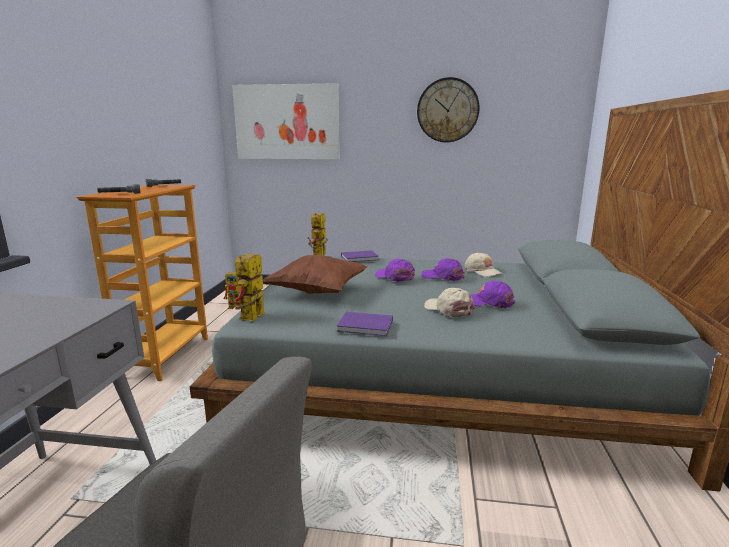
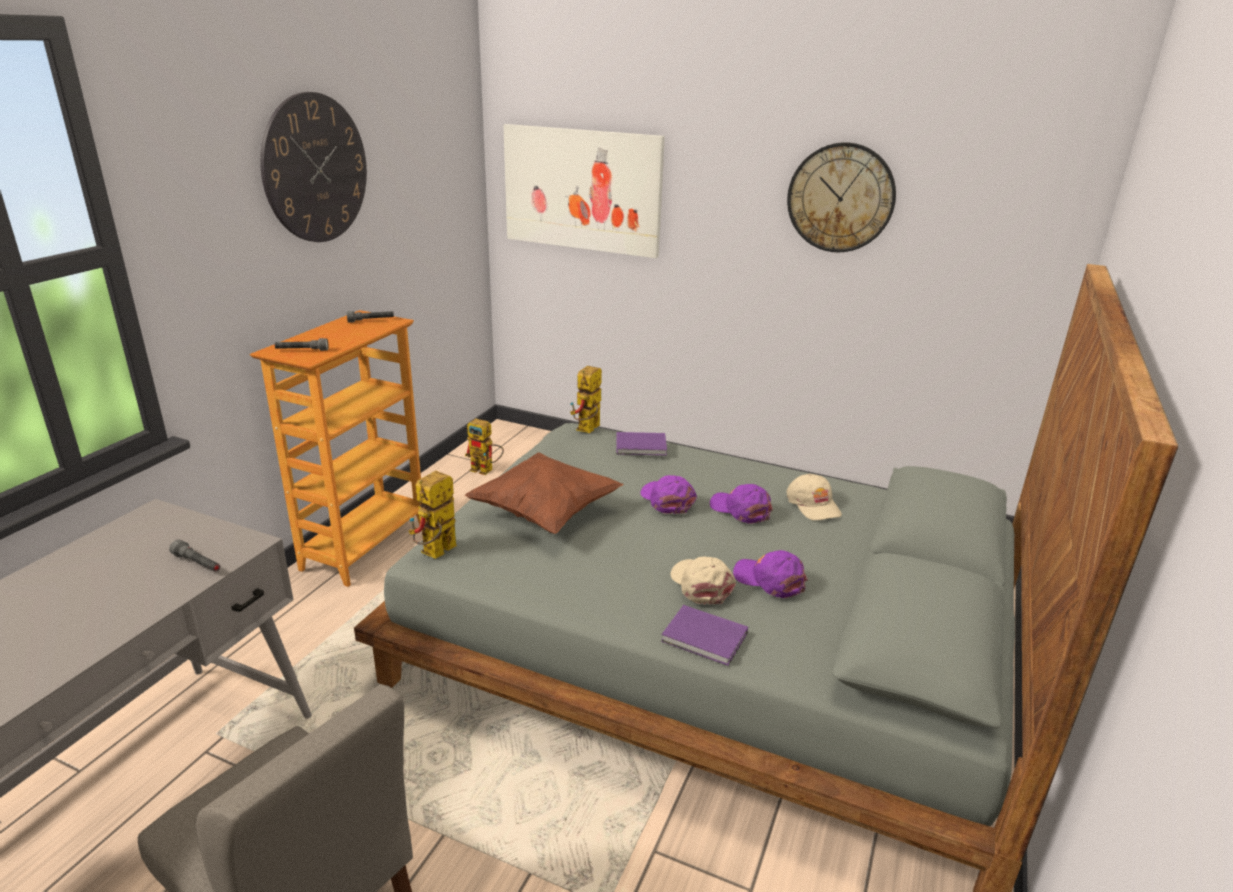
camera: 15 degrees right, 10 degrees up
purple book [337,312,393,336] -> purple book moved to [661,605,748,666]
none -> grey flashlight [169,540,220,572]
none -> wall clock [260,92,367,242]

